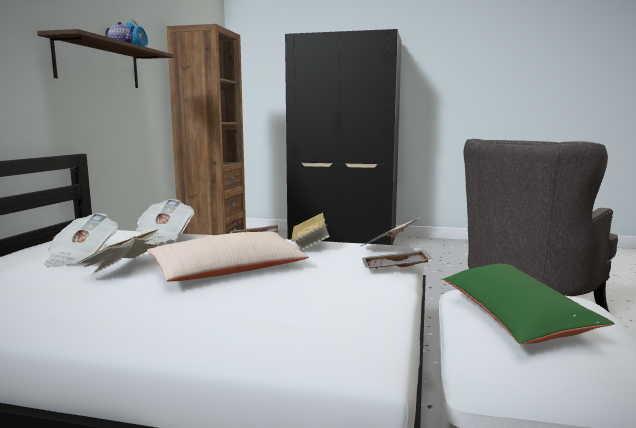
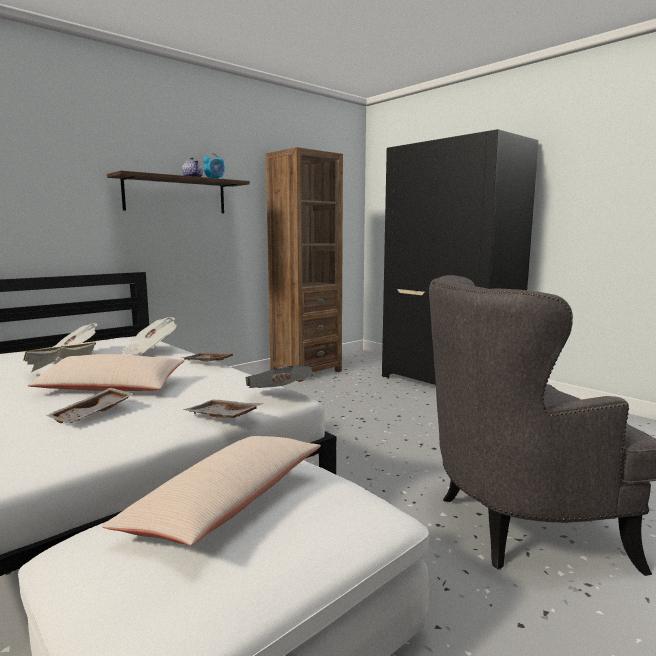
camera: 35 degrees right, 0 degrees up
book [291,213,330,251] -> none
green pillow [443,264,615,344] -> beige pillow [102,436,321,546]
none -> grey tray [46,388,134,423]

